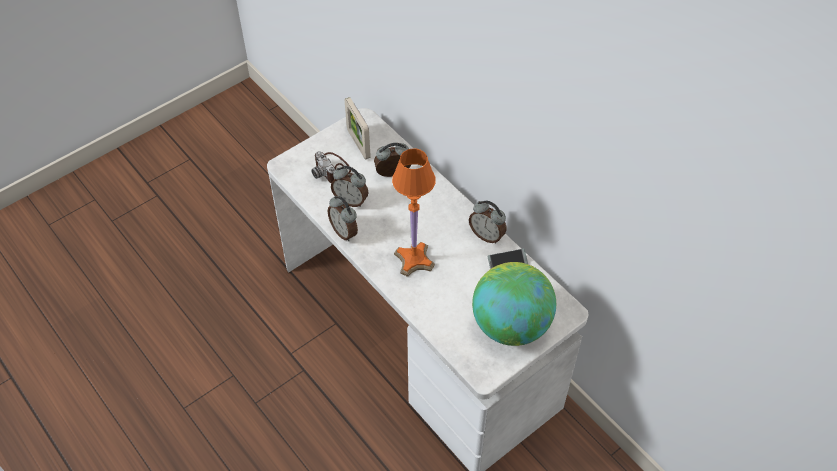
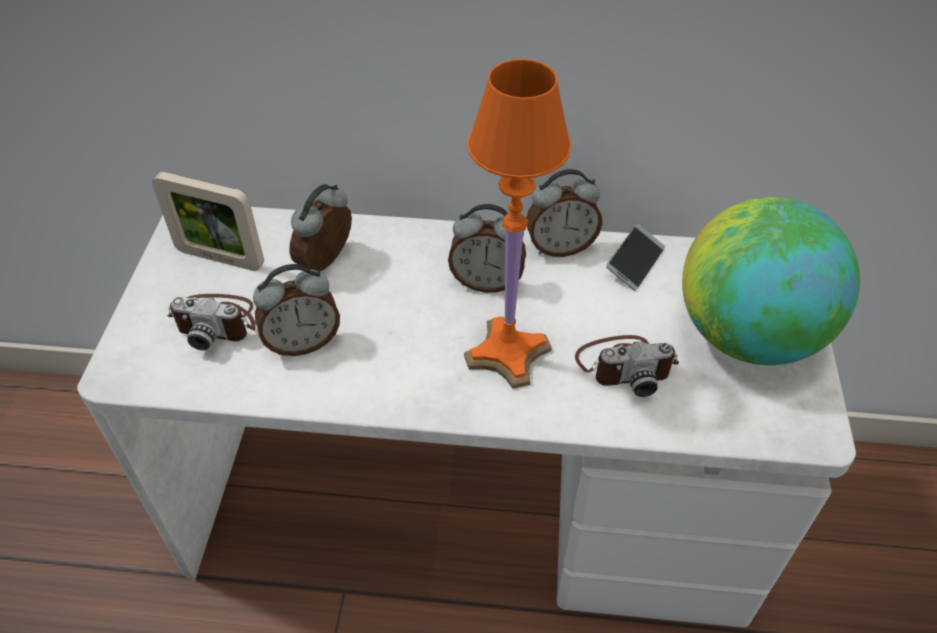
camera: 45 degrees left, 5 degrees down
alarm clock [328,196,358,241] -> alarm clock moved to [448,204,526,293]
none -> camera [575,335,679,397]

